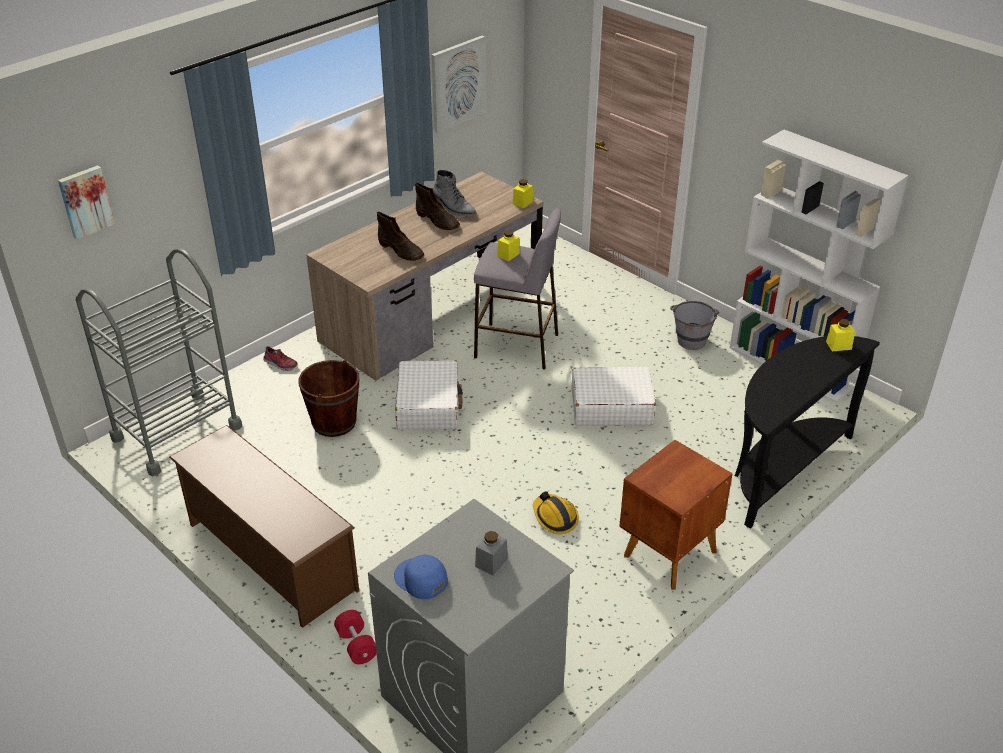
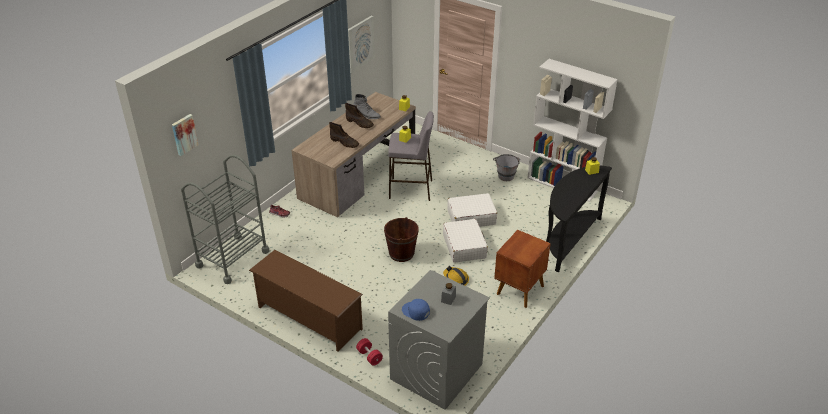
camera: 10 degrees left, 0 degrees up
brown bucket [298,360,359,437] -> brown bucket moved to [384,217,419,262]
white suitcase [395,360,463,430] -> white suitcase moved to [443,219,488,263]

